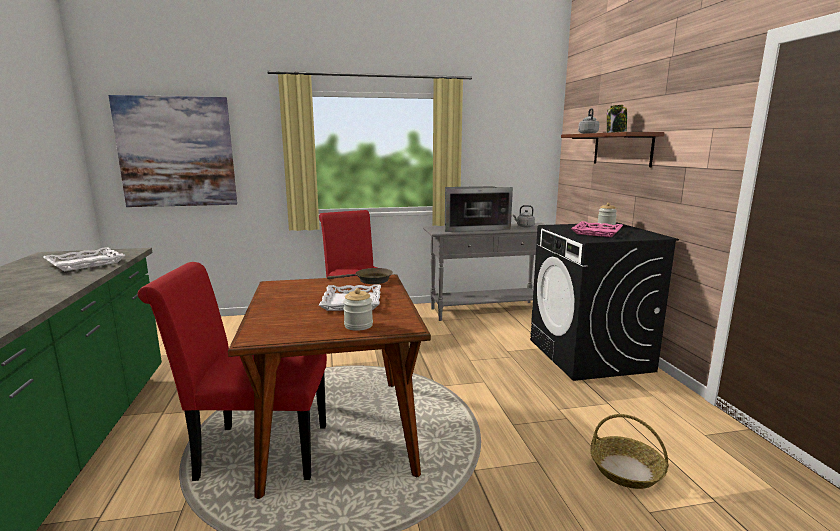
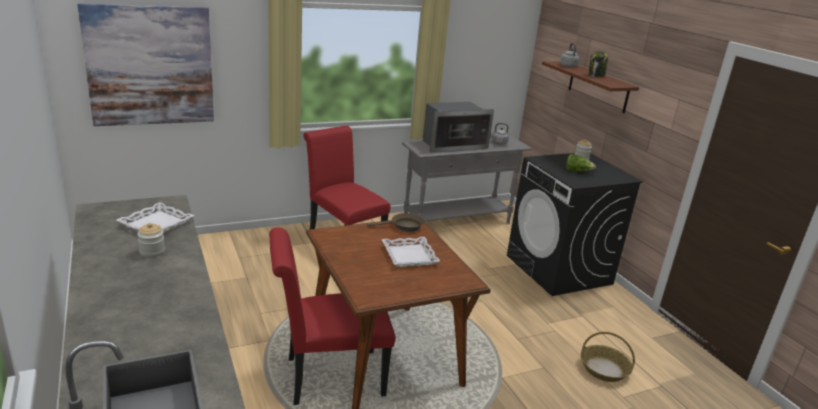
camera: 15 degrees left, 10 degrees up
jar [343,288,373,331] -> jar moved to [137,223,165,257]
pink tray [571,221,623,237] -> lettuce [566,154,596,171]

